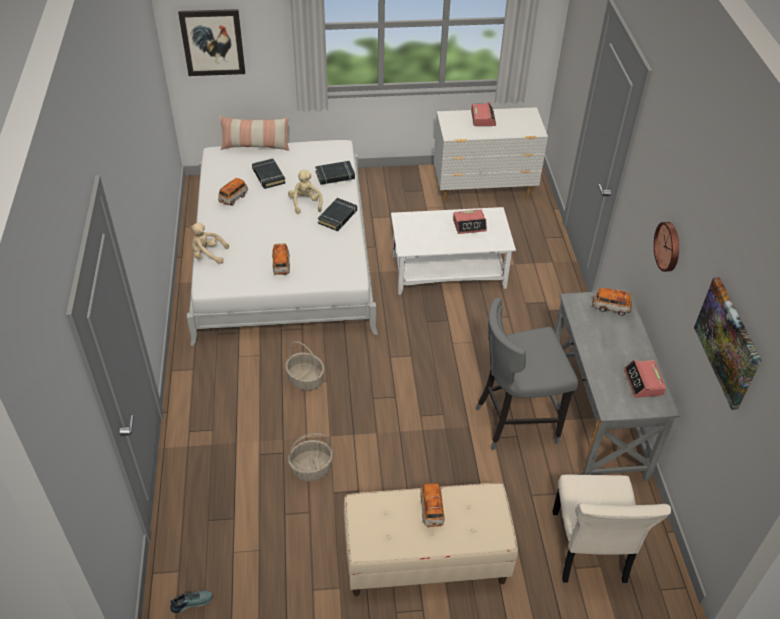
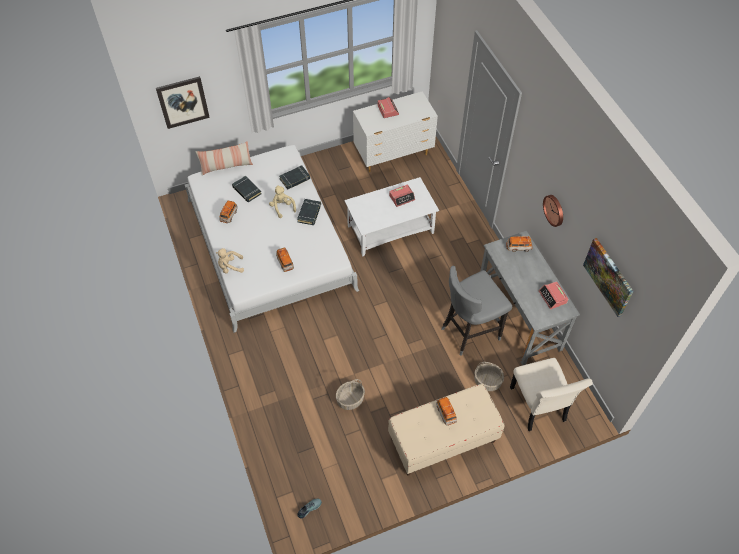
camera: 15 degrees left, 10 degrees up
basket [285,341,325,391] -> basket moved to [474,362,504,391]

